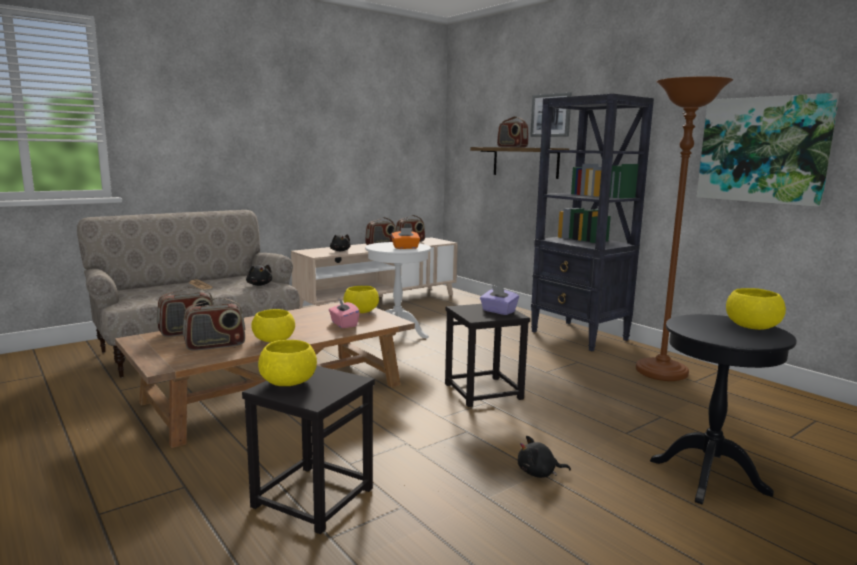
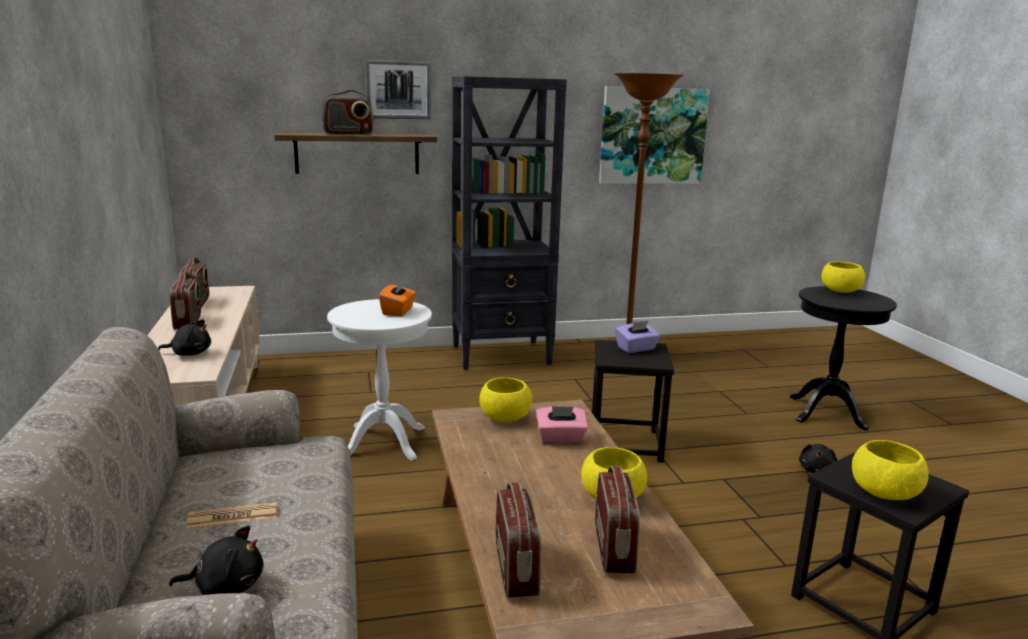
camera: 65 degrees left, 5 degrees up
black plush toy [246,265,272,286] -> black plush toy moved to [169,526,264,595]

